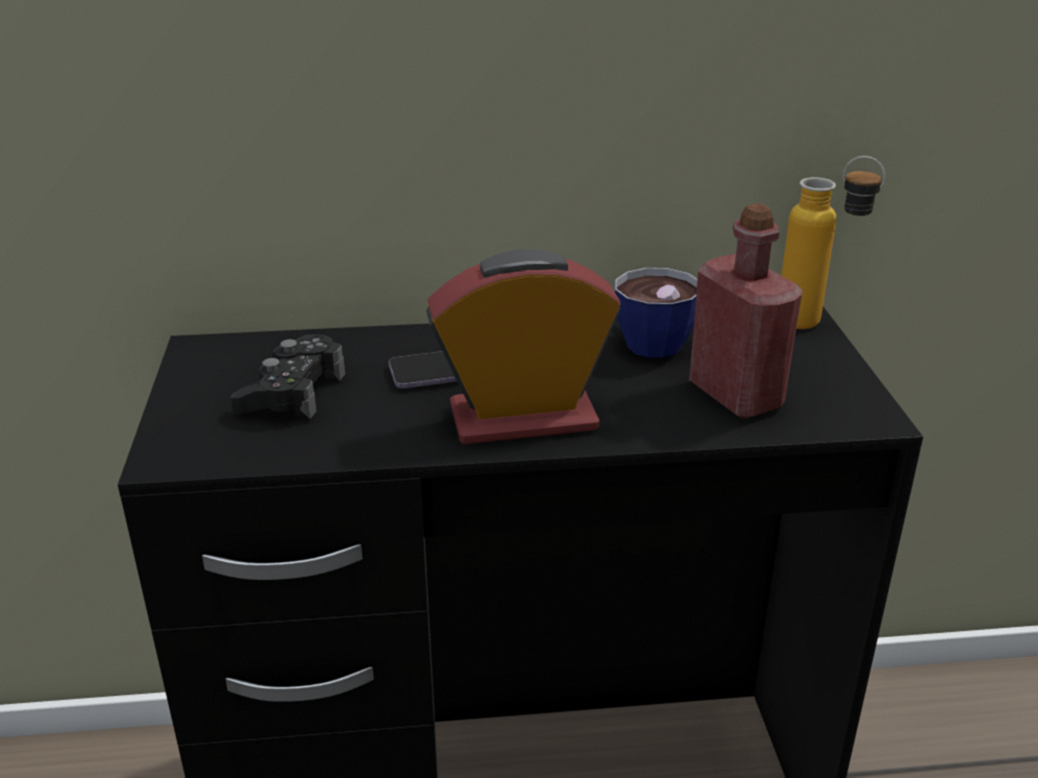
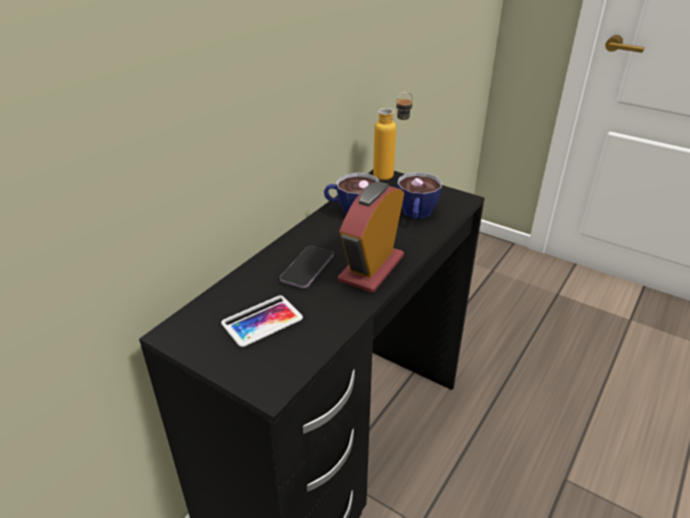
camera: 50 degrees left, 5 degrees up
black game controller [231,334,345,419] -> phone [221,296,303,347]
red bottle [689,203,802,419] -> cup [397,172,442,219]

